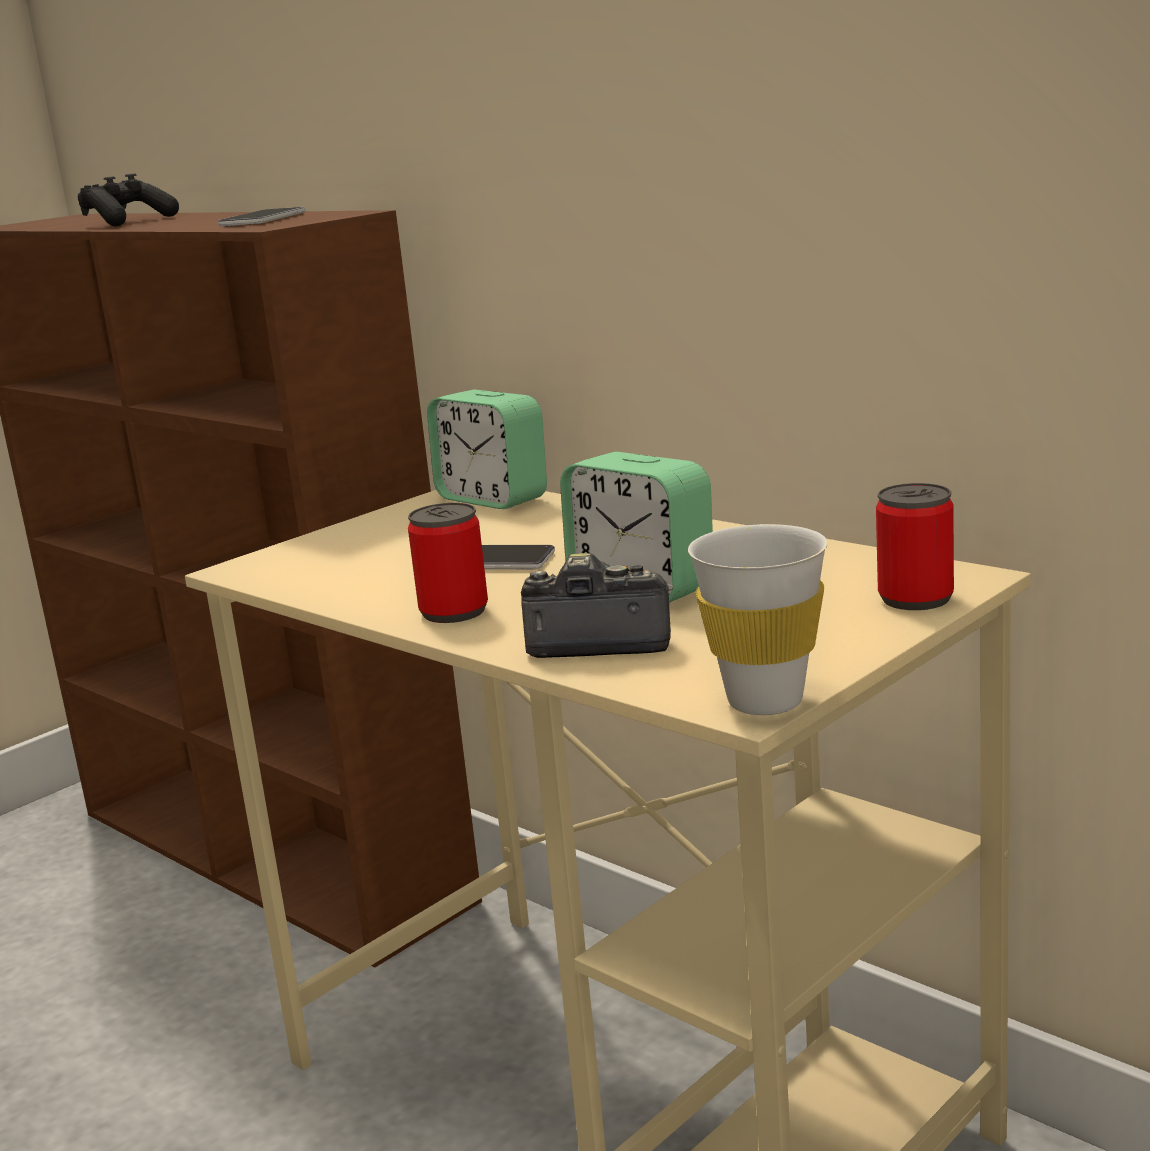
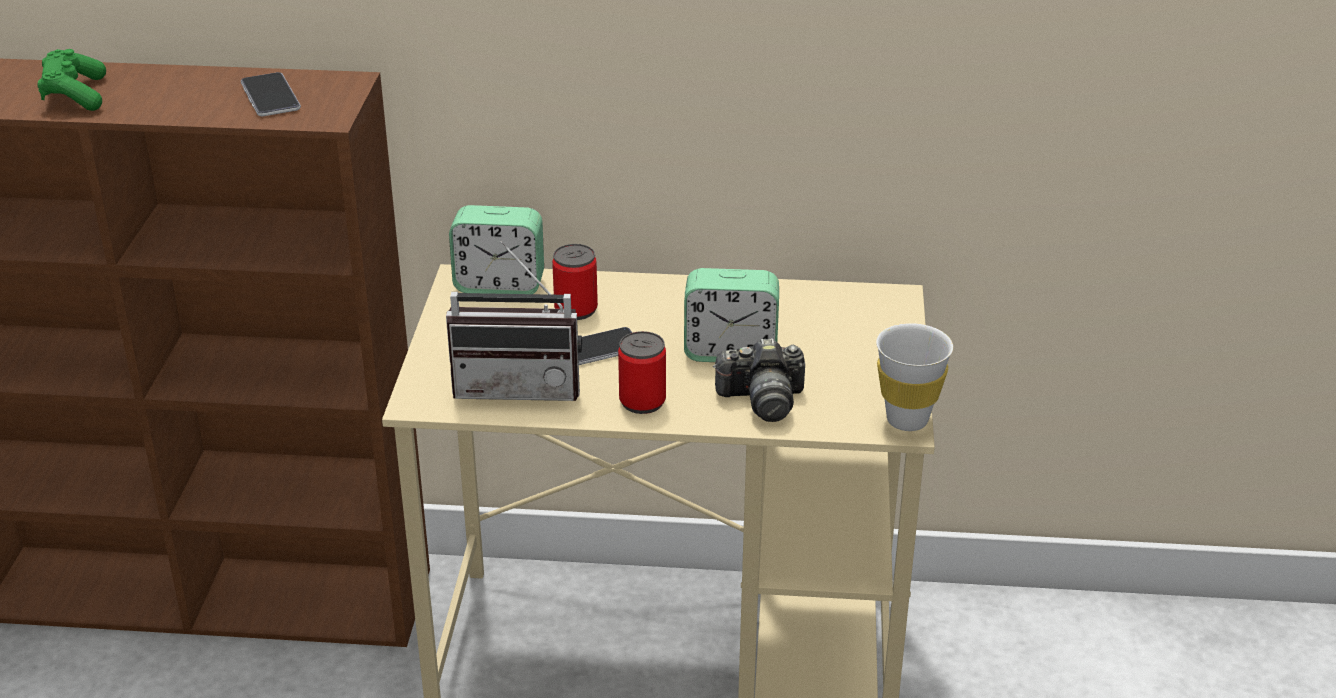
camera: 40 degrees left, 15 degrees up
black game controller [78,174,179,226] -> green game controller [38,49,106,111]
camera [521,553,673,658] -> camera turned 150 degrees counterclockwise [713,338,805,422]
can [876,483,954,610] -> can moved to [552,244,598,320]
none -> radio [446,241,582,401]

